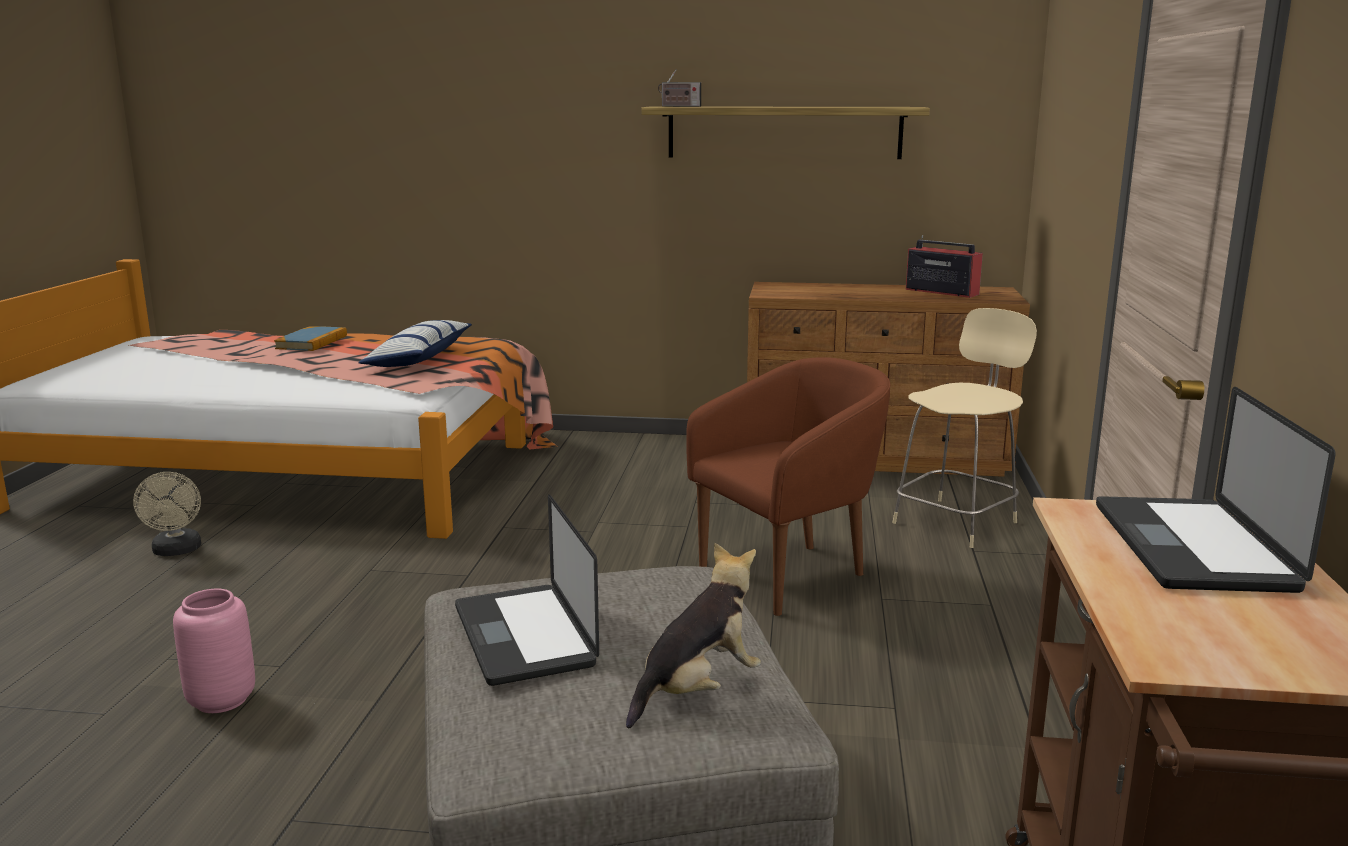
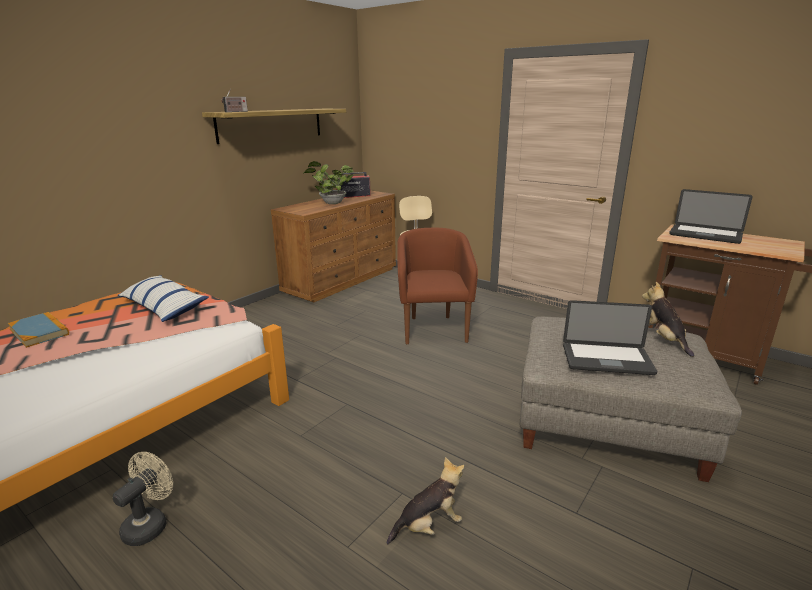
camera: 60 degrees left, 5 degrees up
beige fan [133,472,201,556] -> beige fan turned 75 degrees counterclockwise [113,452,173,546]
pink vase [173,589,255,713] -> plush toy [387,457,464,545]
none -> potted plant [303,161,354,204]

